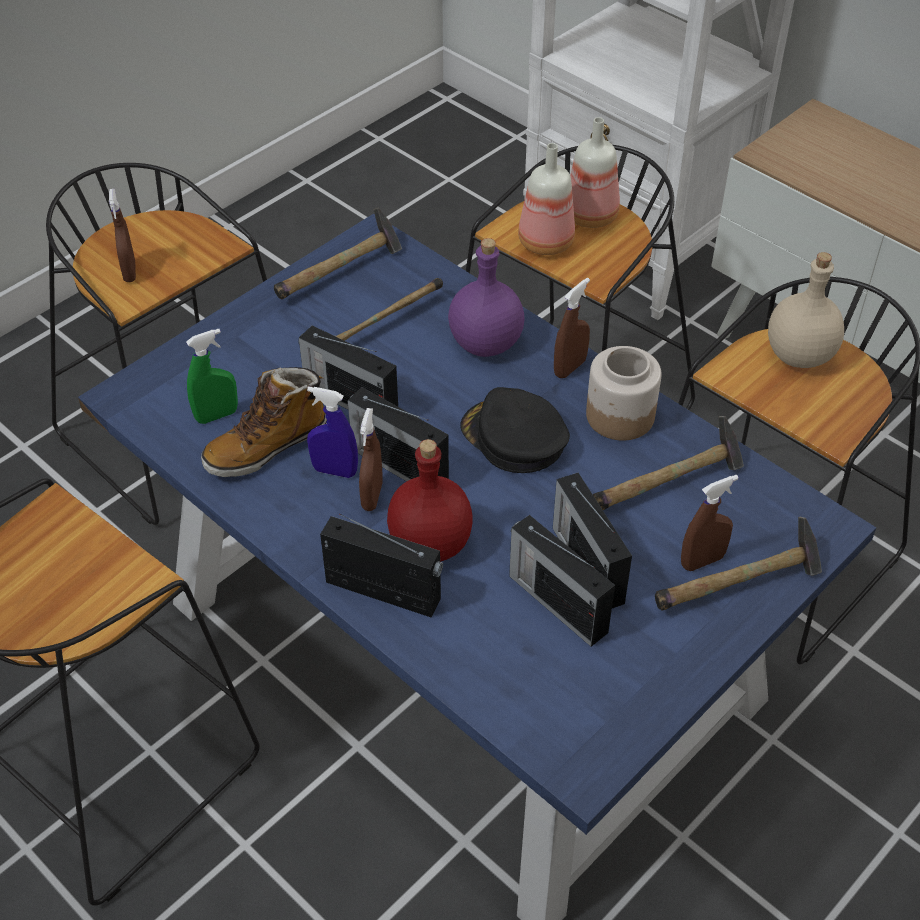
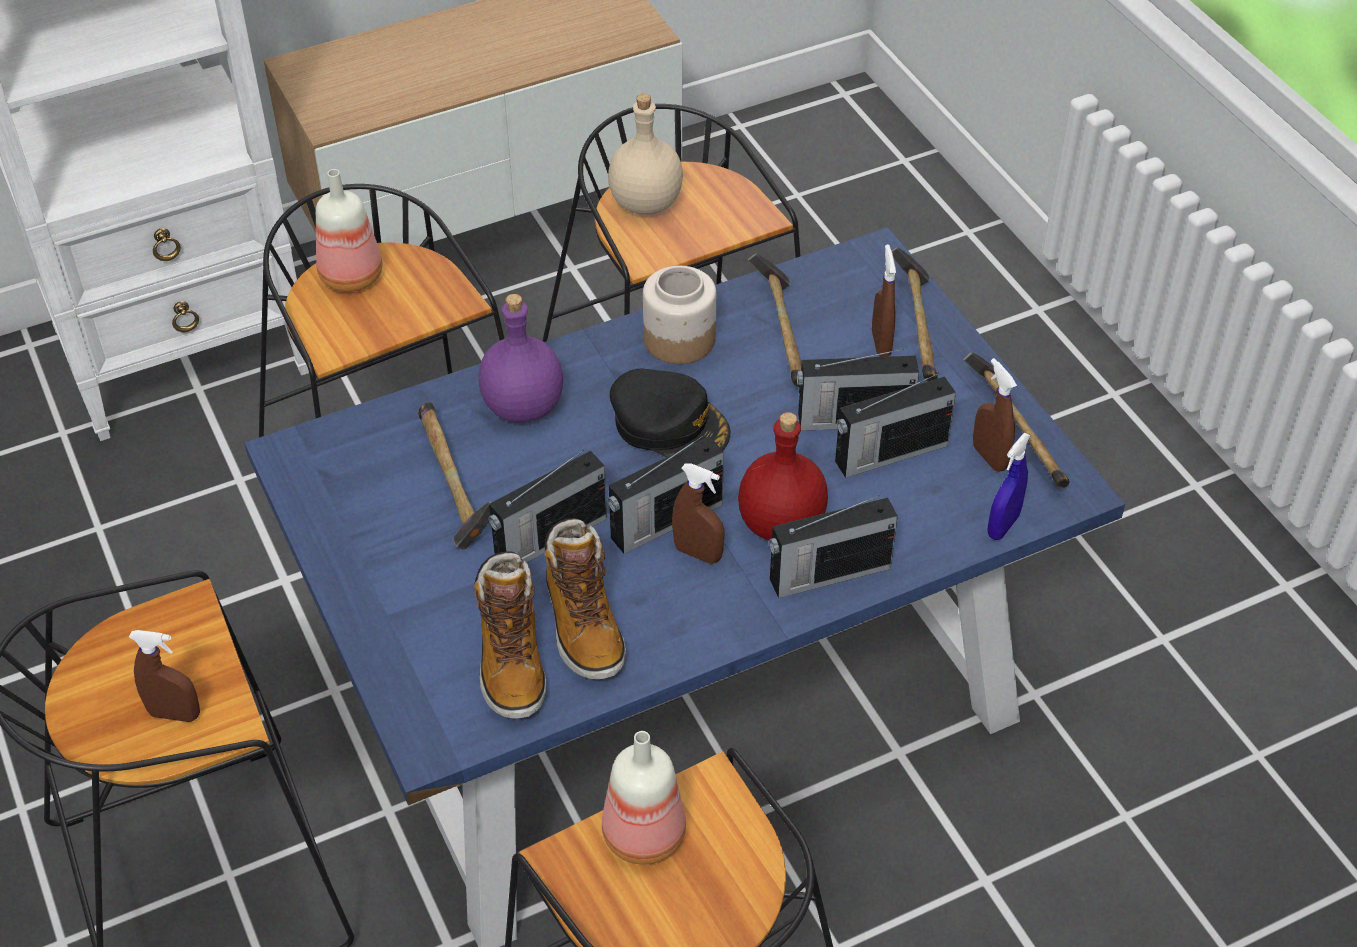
camera: 70 degrees left, 0 degrees up
green spray bottle [186,329,238,424] -> boot [474,552,546,719]
hammer [274,207,402,299] -> hammer moved to [963,352,1070,488]
blue spray bottle [307,386,358,478] -> blue spray bottle moved to [987,433,1031,540]
radio [320,514,443,618] -> radio turned 150 degrees counterclockwise [769,495,898,598]
black cap [460,387,570,473] -> black cap turned 120 degrees counterclockwise [610,369,730,457]
bottle [518,143,575,255] -> bottle moved to [602,731,686,865]
brown spray bottle [554,278,590,378] -> brown spray bottle moved to [973,358,1017,472]

